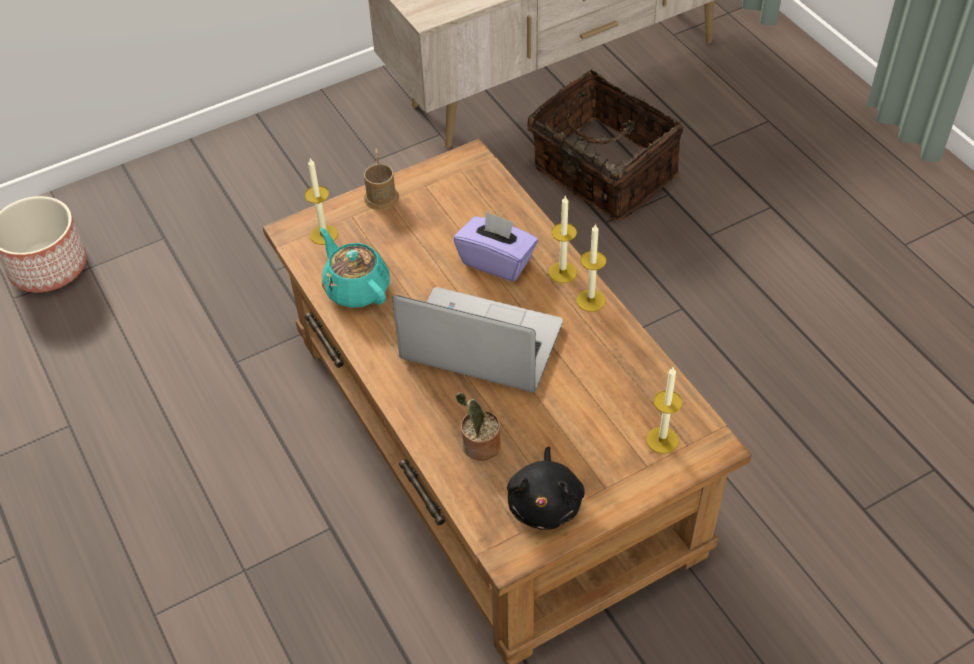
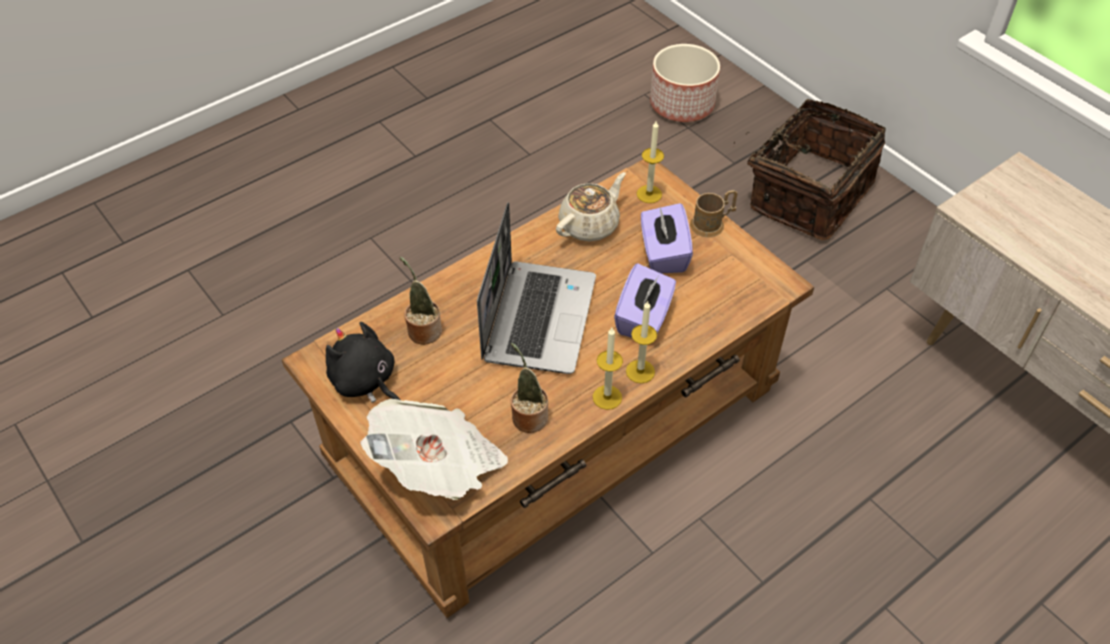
camera: 80 degrees right, 0 degrees up
turquoise teapot [320,228,390,308] -> beige teapot [556,172,626,241]
black plush toy [507,447,585,530] -> black plush toy turned 45 degrees clockwise [326,322,400,402]
basket [527,69,683,221] -> basket moved to [733,99,886,241]
candle [646,367,682,454] -> newspaper [360,399,508,500]
none -> potted plant [510,343,548,433]
none -> purple tissue box [641,203,693,273]

